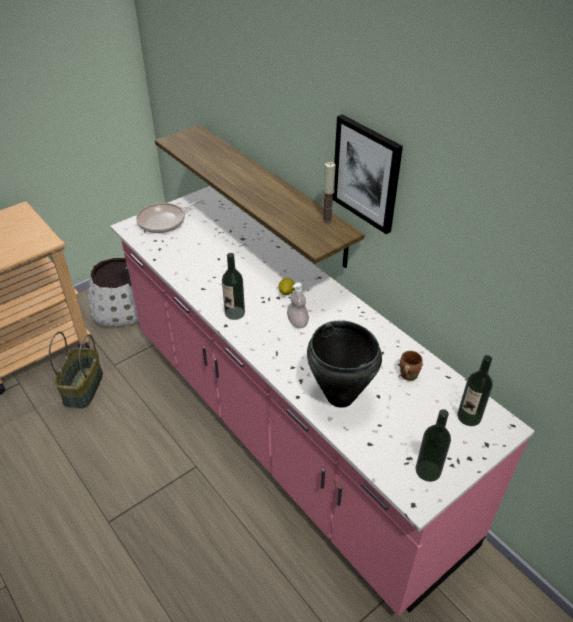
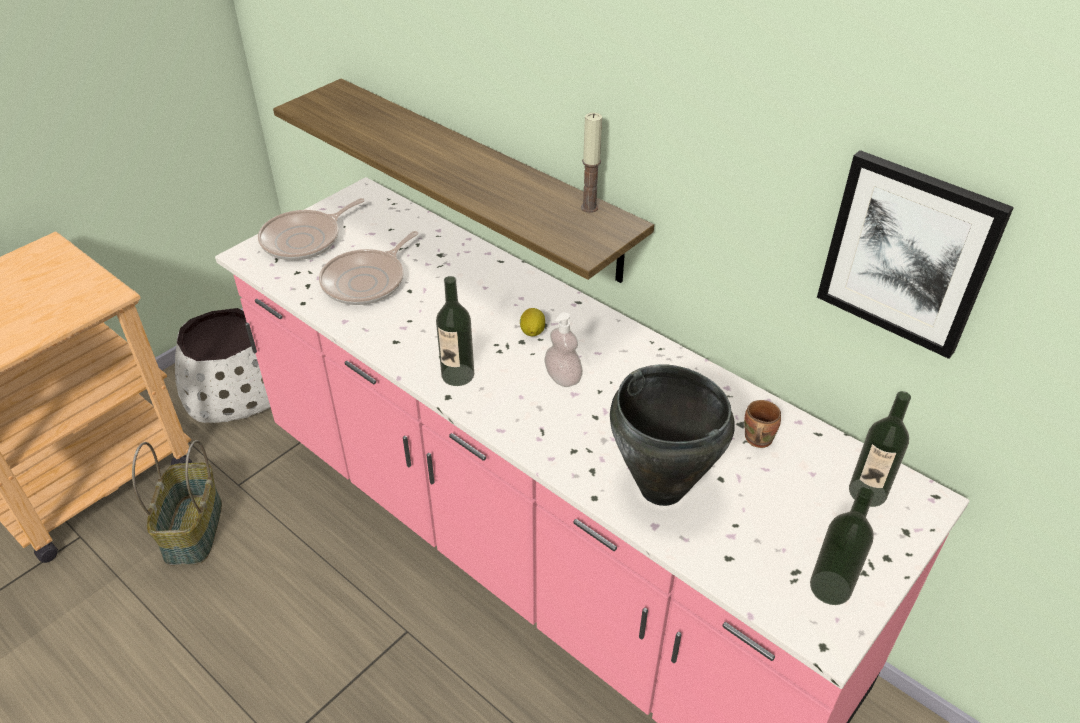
camera: 10 degrees left, 0 degrees up
picture [333,114,403,234] -> picture moved to [817,150,1014,359]
none -> frying pan [319,231,418,305]

